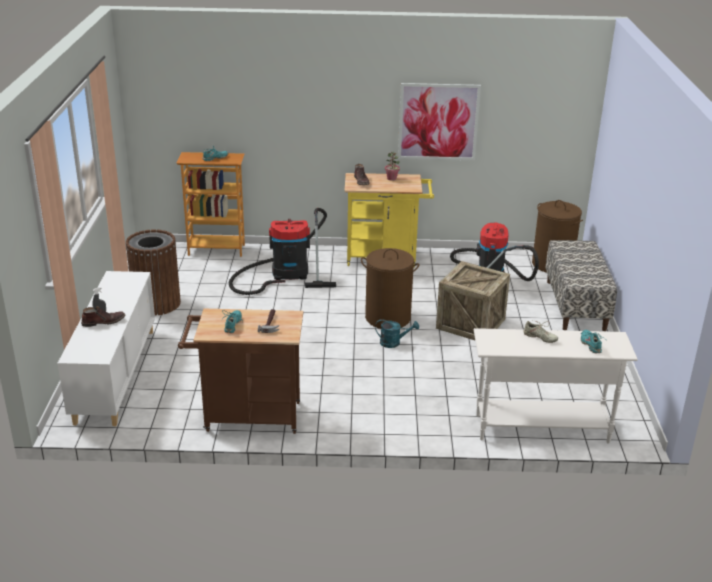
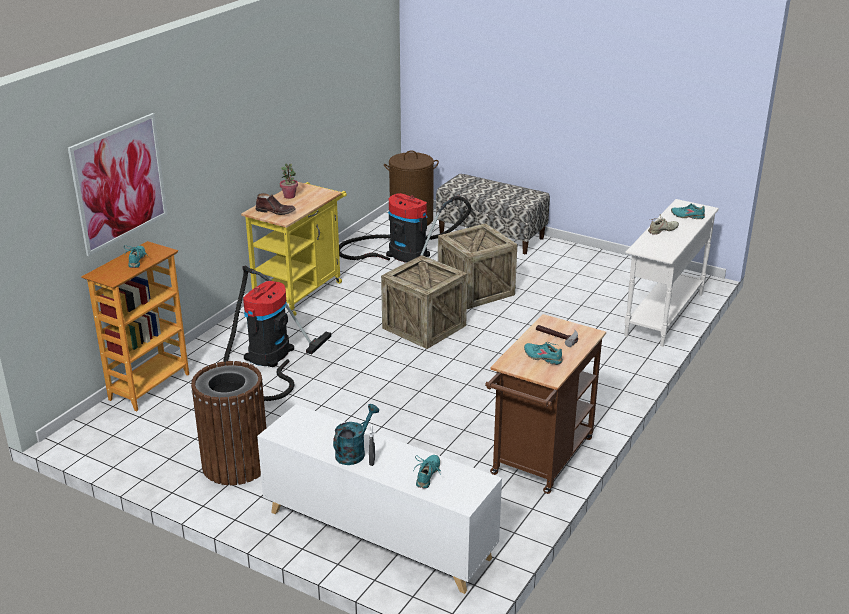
camera: 60 degrees left, 0 degrees up
brown boot [81,306,125,327] -> none
brown laundry basket [361,248,419,329] -> crate [381,255,467,349]
turquoise watering can [375,319,419,348] -> turquoise watering can moved to [333,404,379,465]
picture [398,83,481,160] -> picture moved to [68,113,167,256]
none -> turquoise shoe [413,455,441,489]

